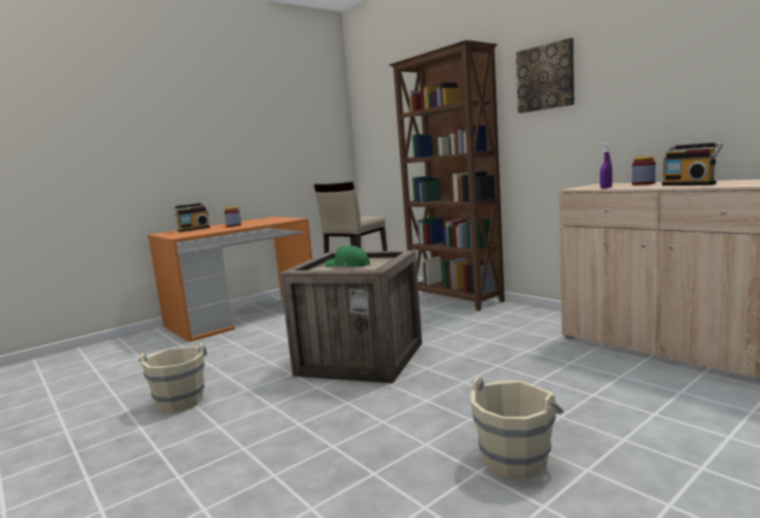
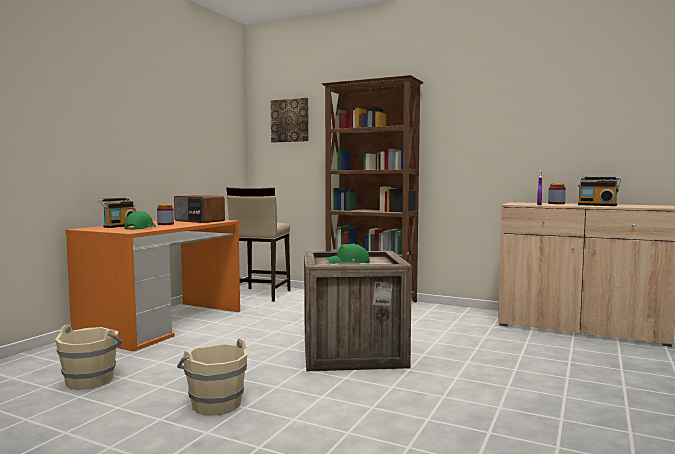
camera: 25 degrees left, 5 degrees down
beige bucket [471,377,563,479] -> beige bucket moved to [55,325,123,390]
picture [516,38,574,113] -> picture moved to [271,98,309,143]
none -> green cap [124,211,156,230]
none -> radio [174,195,225,223]

